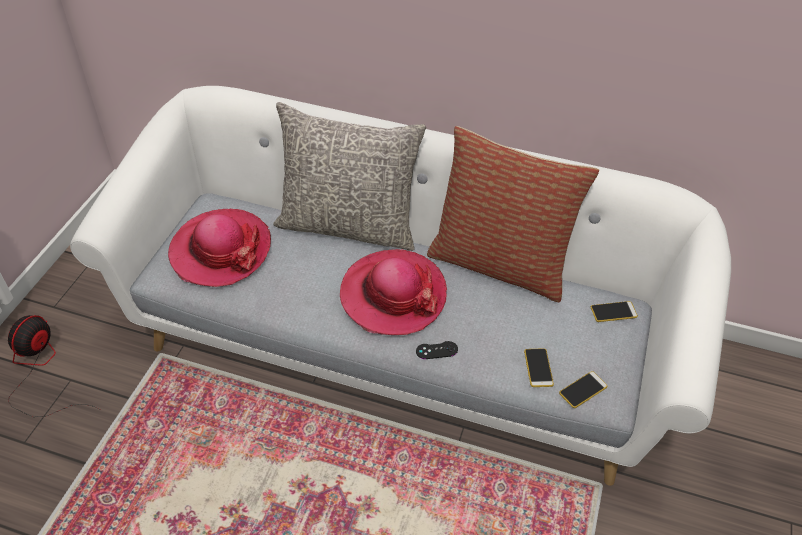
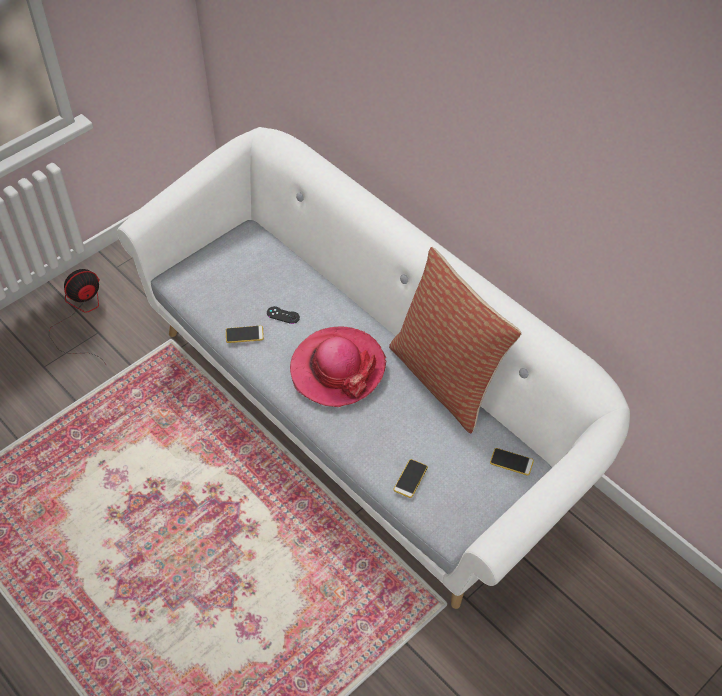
camera: 30 degrees right, 5 degrees up
hat [168,209,271,287] -> none
grey pillow [273,102,426,251] -> none
black game controller [416,341,458,359] -> black game controller moved to [267,306,300,324]
phone [559,371,608,408] -> phone moved to [226,326,264,343]

